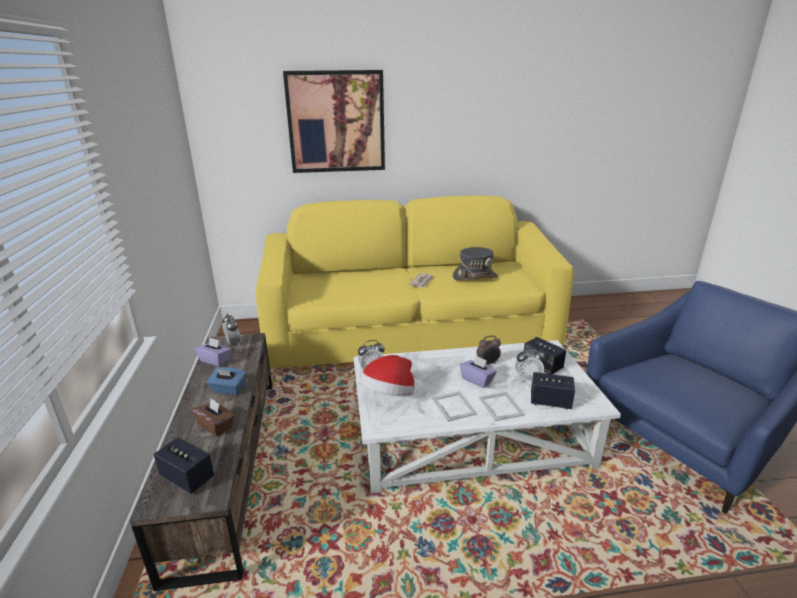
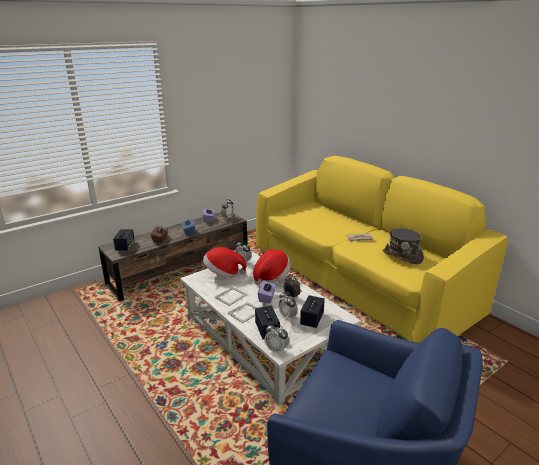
camera: 60 degrees right, 0 degrees up
picture [283,70,385,173] -> none
none -> hat [253,249,291,285]
none -> alarm clock [265,323,289,355]

